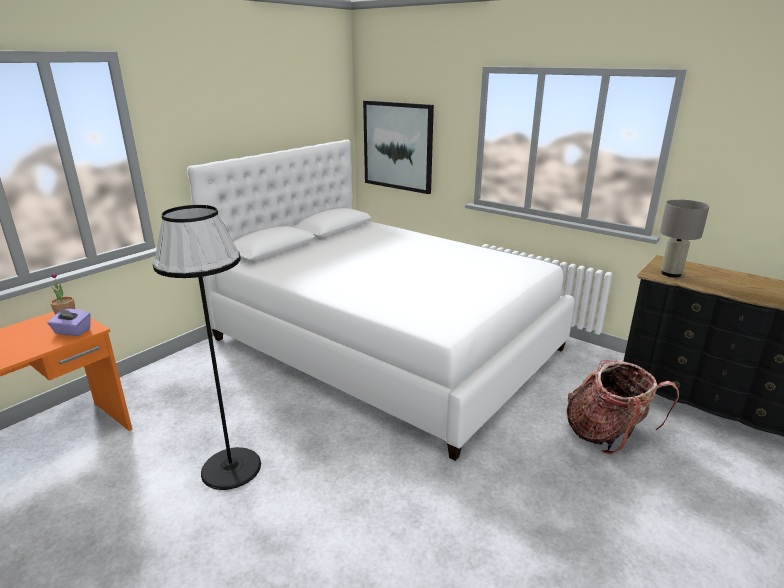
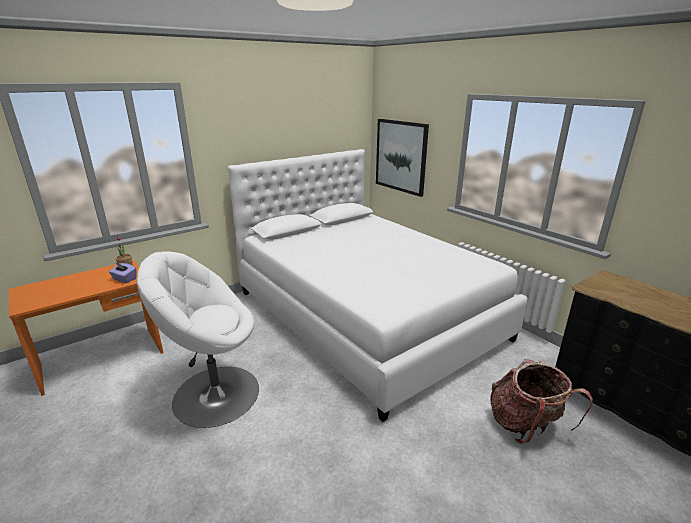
camera: 15 degrees right, 0 degrees up
black floor lamp [153,205,261,490] -> white armchair [137,251,259,428]
grey table lamp [660,199,709,277] -> none

